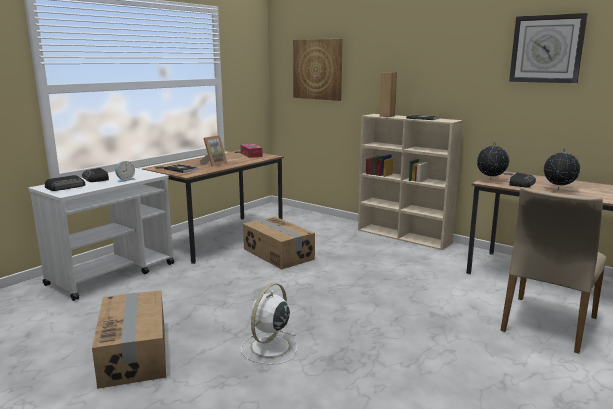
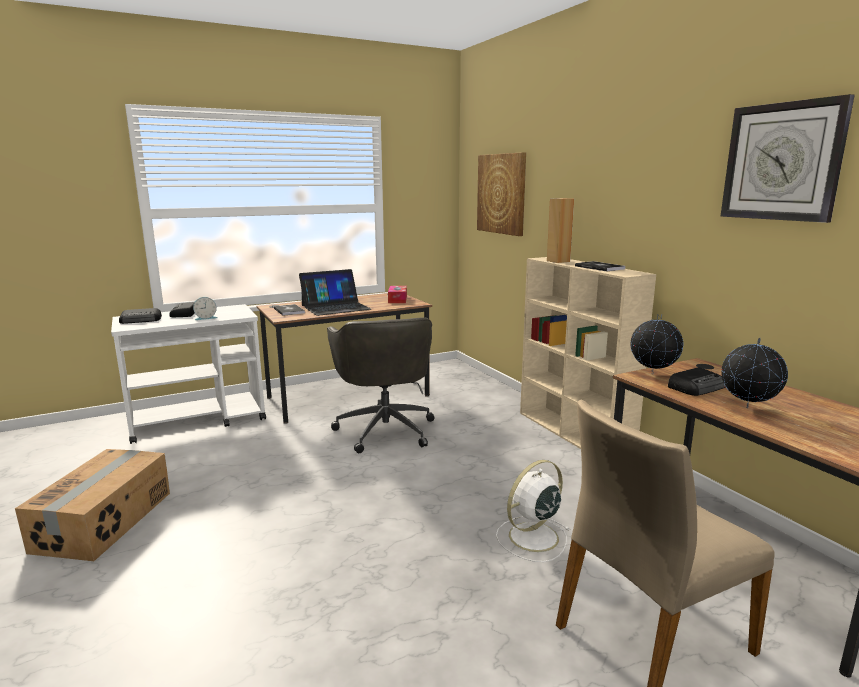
camera: 25 degrees right, 0 degrees up
picture frame [200,135,228,167] -> laptop [299,269,371,316]
white fan [241,283,297,364] -> white fan moved to [496,460,569,562]
cardboard box [243,217,315,270] -> grey office chair [327,317,435,453]

